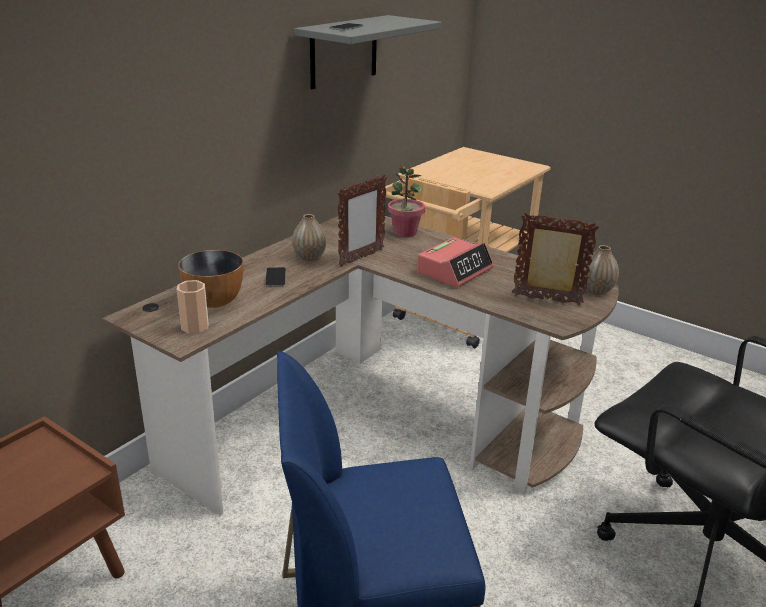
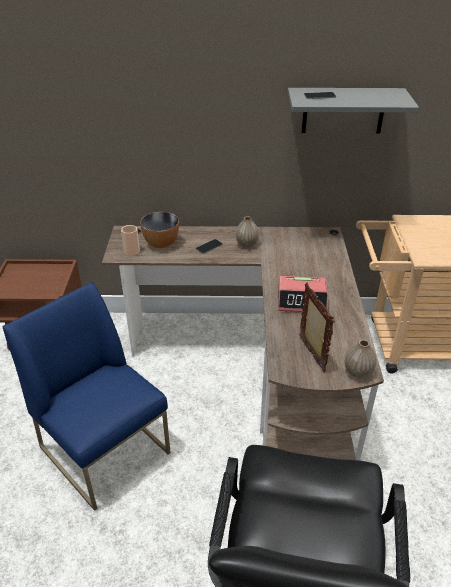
camera: 55 degrees right, 10 degrees up
picture frame [337,174,387,267] -> none
potted plant [388,162,425,237] -> none

